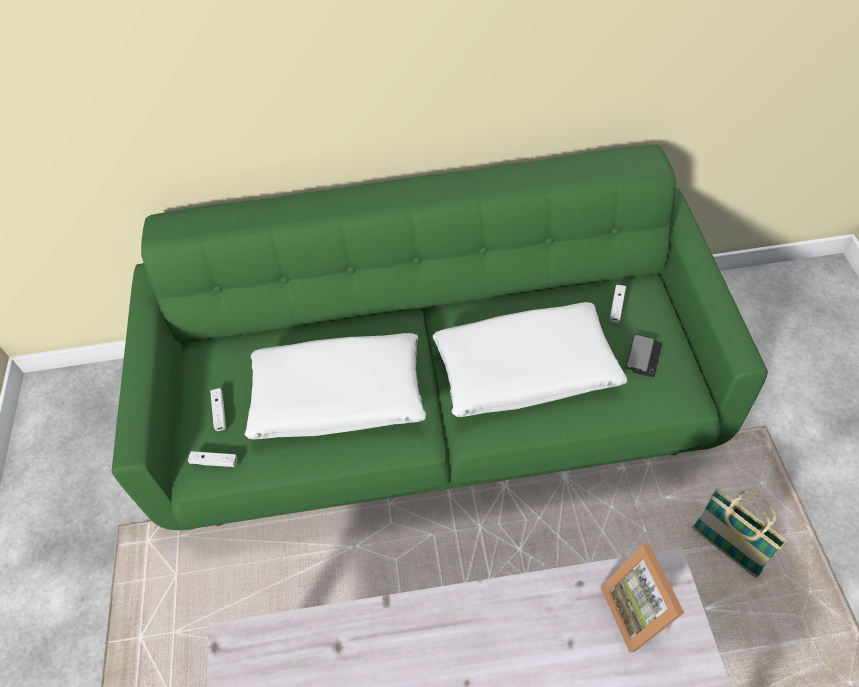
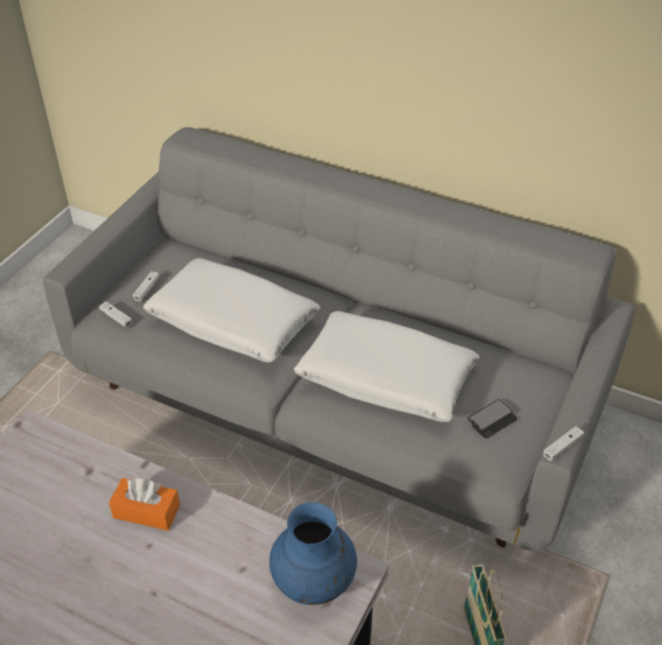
camera: 30 degrees right, 10 degrees down
green sofa [112,145,768,530] -> grey sofa [43,127,635,551]
picture frame [600,543,684,653] -> blue vase [269,502,357,605]
white game controller [610,285,626,323] -> white game controller moved to [543,426,584,461]
none -> orange tissue box [109,478,180,531]

